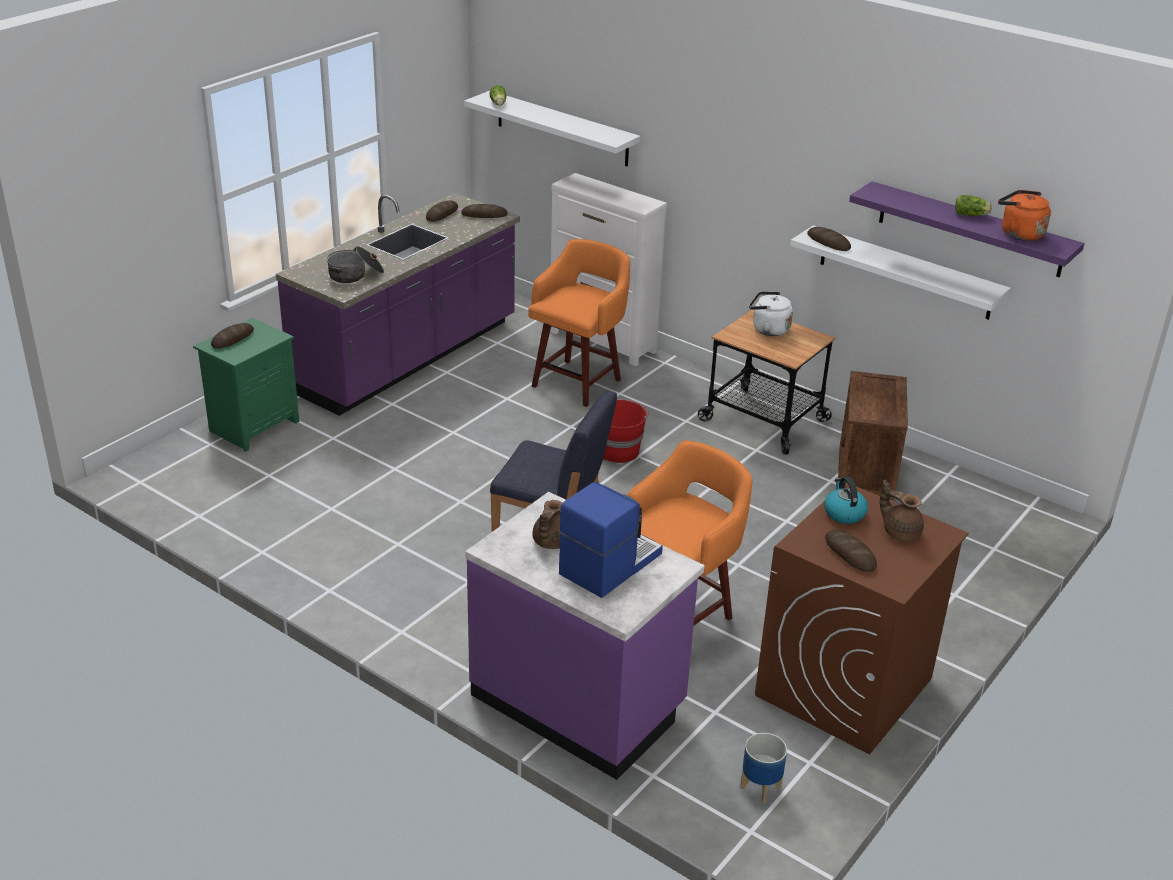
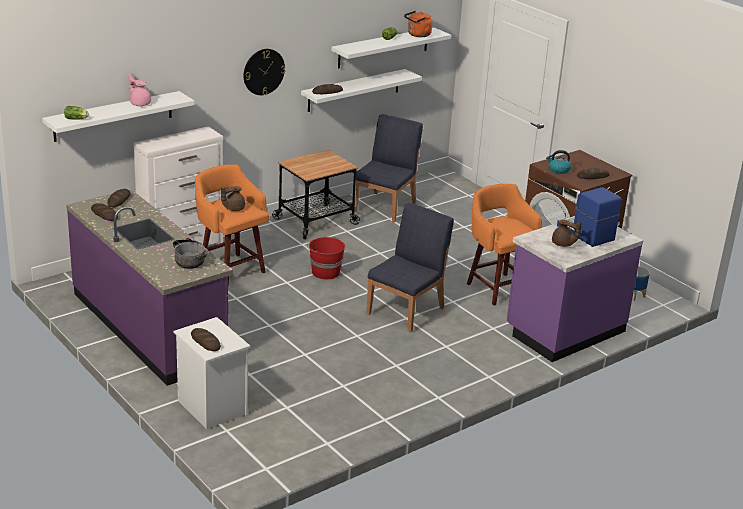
camera: 75 degrees left, 5 degrees down
green nightstand [193,318,299,452] -> white nightstand [173,317,250,429]
white kettle [749,291,793,336] -> none
crate [838,371,908,500] -> blue chair [354,114,423,223]
purple shelf [849,181,1085,277] -> white shelf [331,28,451,69]
brown teapot [880,480,924,541] -> brown teapot moved to [221,186,245,211]
none -> pink teapot [129,73,151,106]
none -> wall clock [244,49,285,95]

